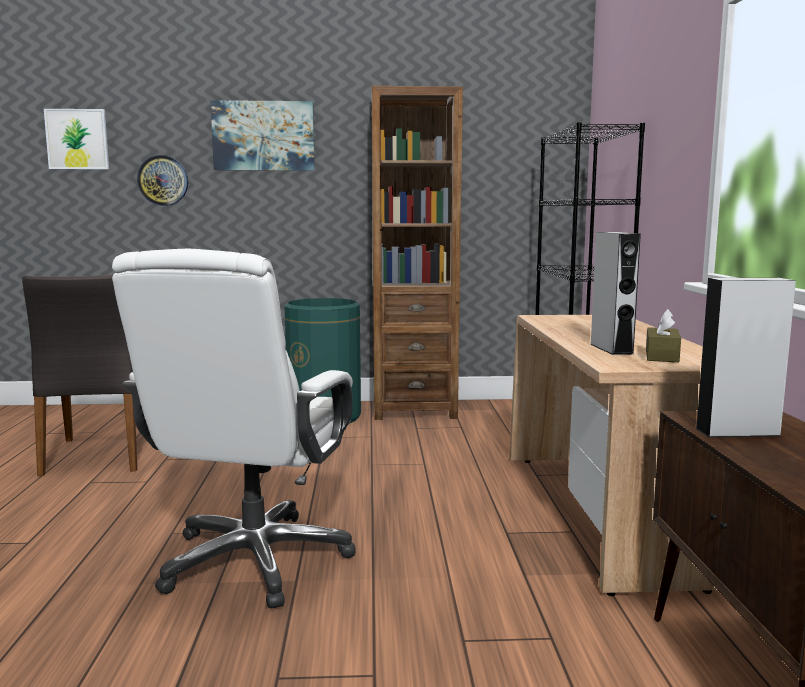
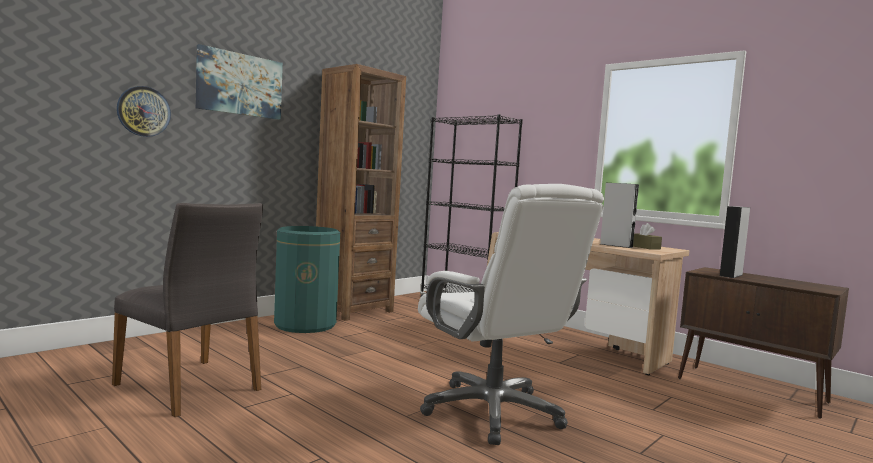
camera: 45 degrees left, 5 degrees down
picture [44,109,109,169] -> none

